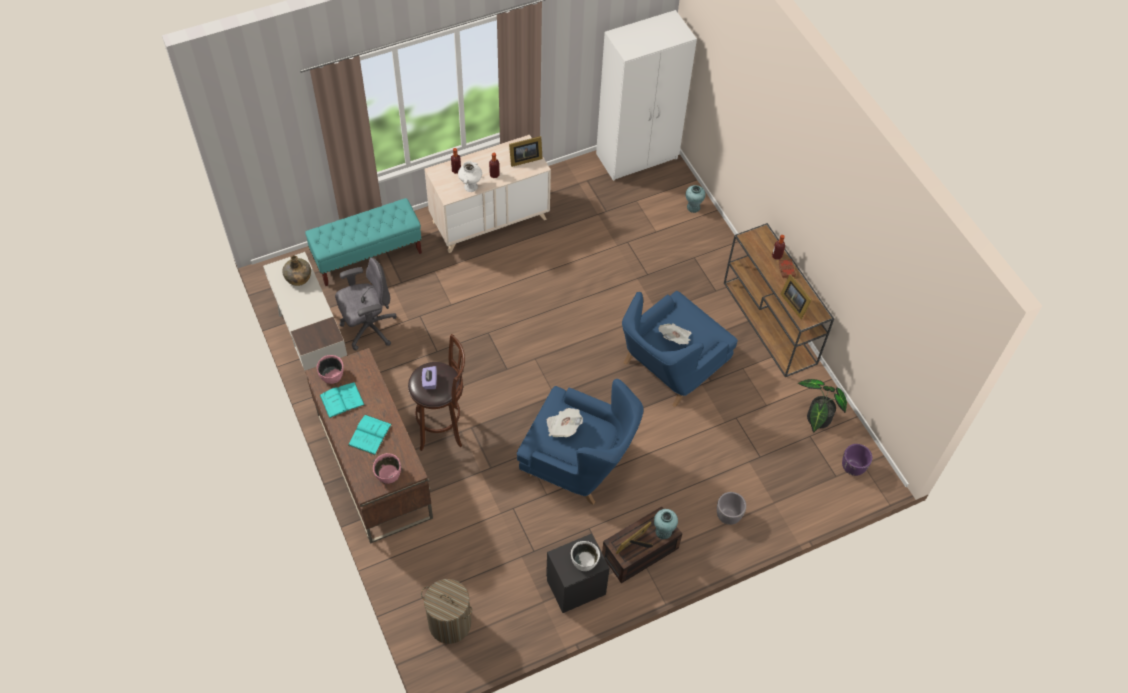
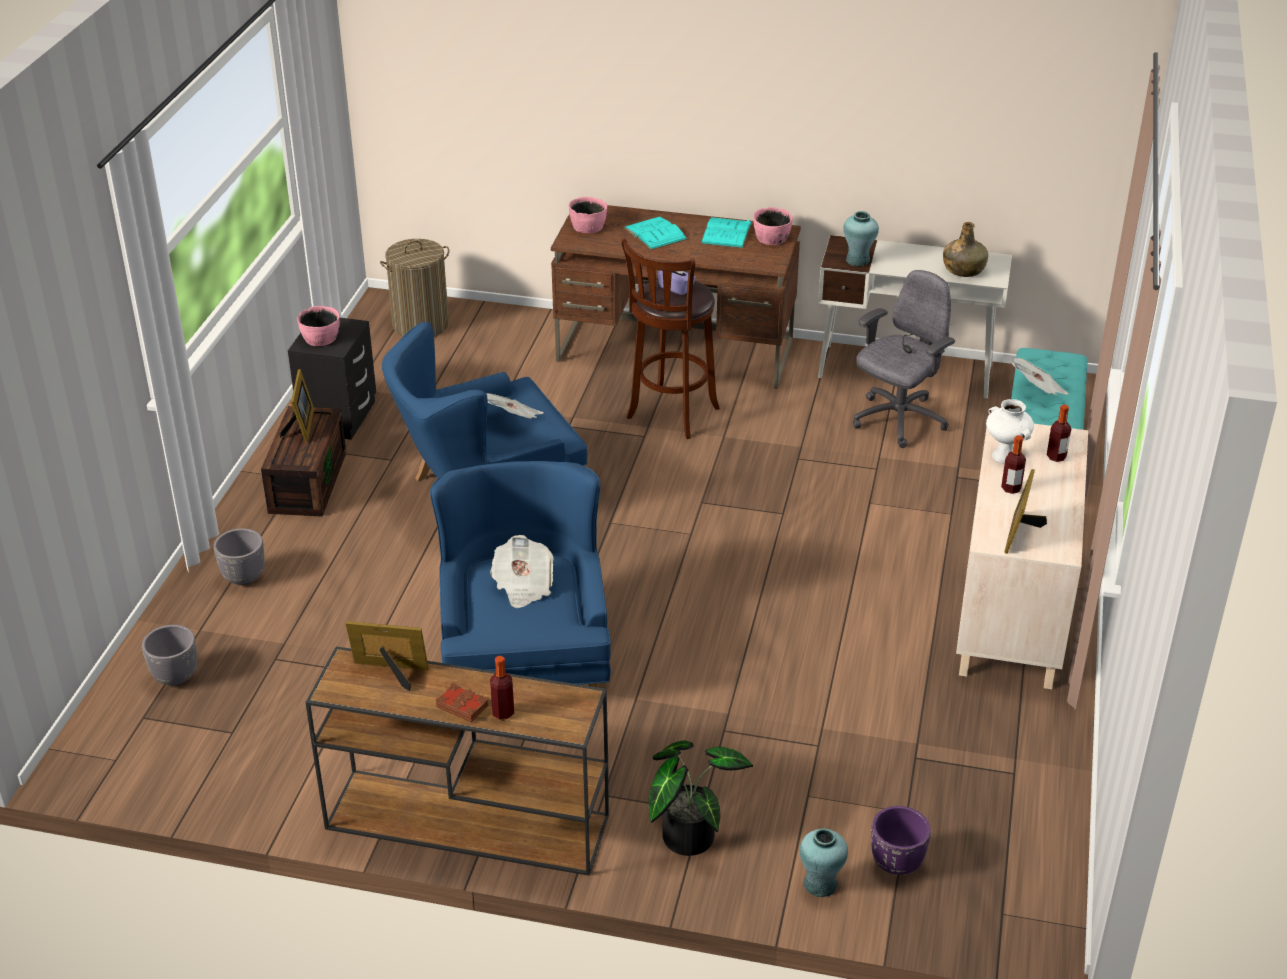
camera: 130 degrees right, 20 degrees down
grey office chair [335,258,397,351] -> grey office chair turned 150 degrees counterclockwise [853,270,955,448]
white bowl [571,541,600,571] -> pink bowl [297,306,340,346]
white wardrobe [596,10,697,181] -> none
turquoise vase [654,509,678,539] -> turquoise vase moved to [843,211,879,267]
potted plant [798,379,847,433] -> potted plant moved to [648,740,753,856]
purple planter [842,444,872,476] -> purple planter moved to [871,806,931,875]
none -> grey planter [142,625,197,686]
none -> newspaper [1011,358,1069,395]

